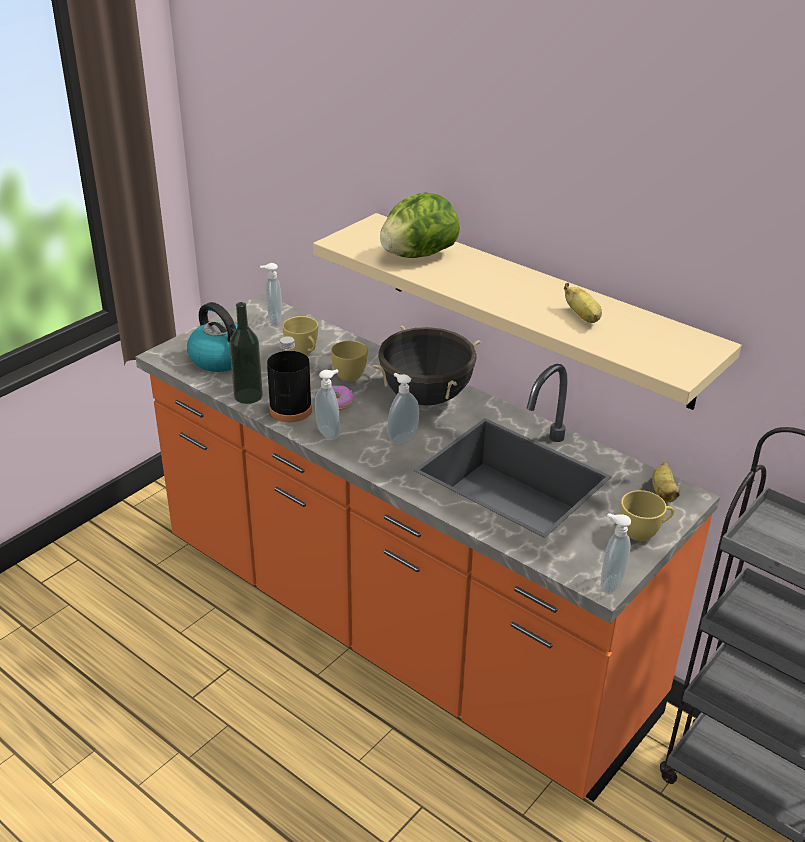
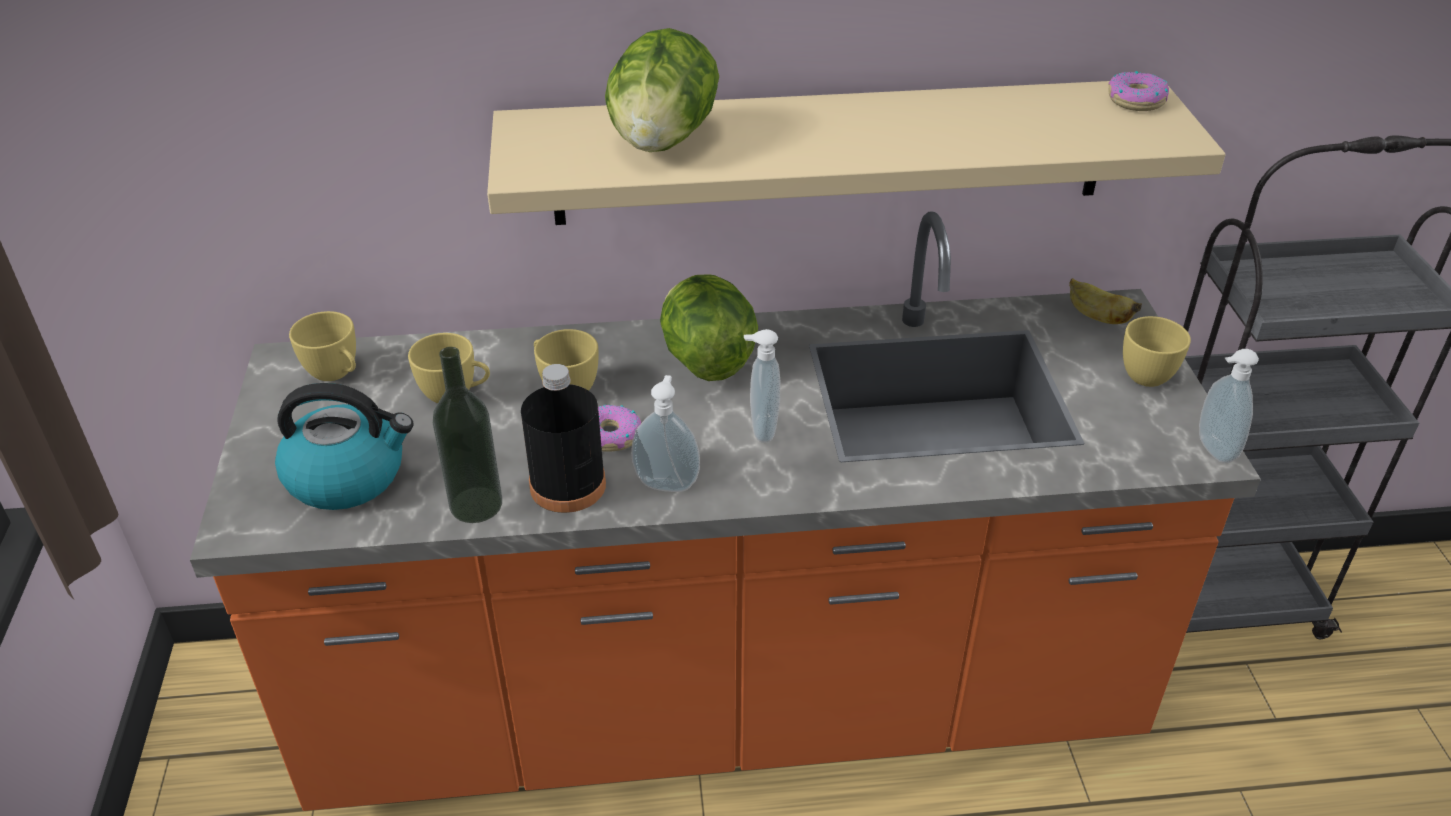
camera: 45 degrees left, 5 degrees up
soap dispenser [260,263,282,325] -> yellow cup [289,311,356,381]
black cooking pot [371,325,481,405] -> lettuce [660,274,758,381]
banana [564,283,602,323] -> none
none -> donut [1108,71,1169,111]

